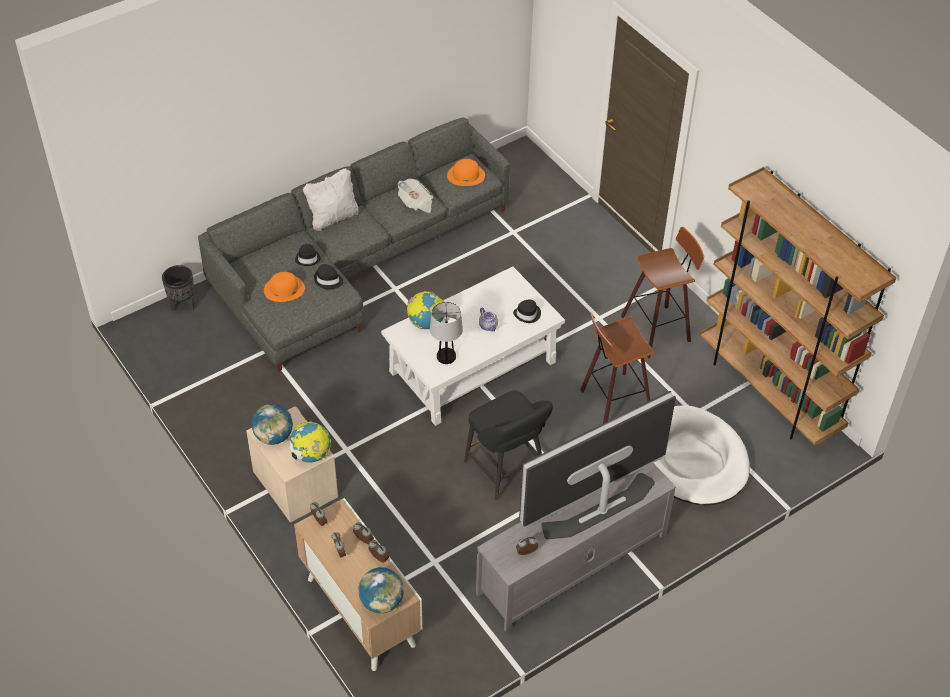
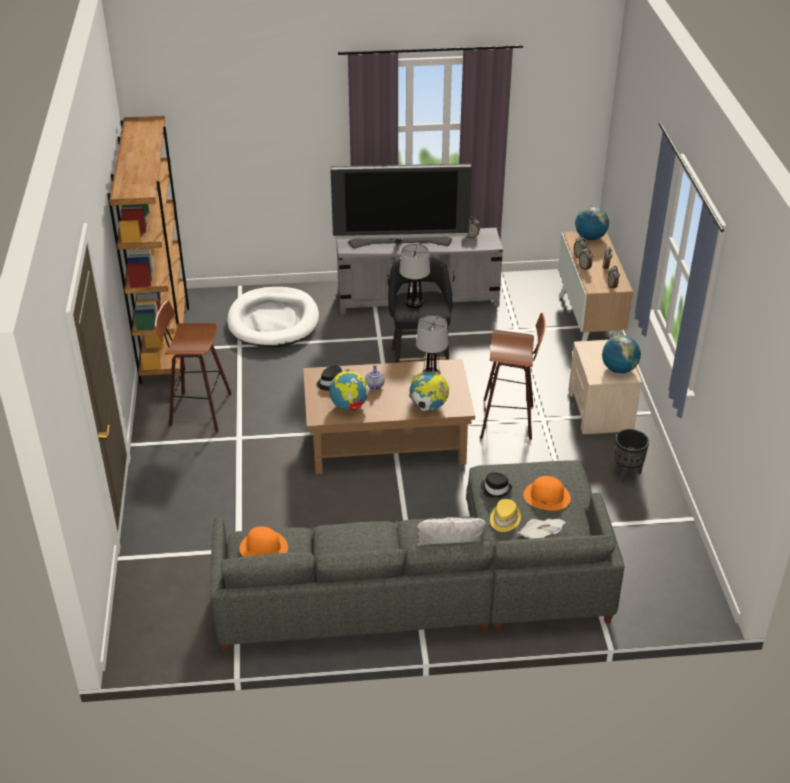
camera: 150 degrees left, 10 degrees down
black planter [162,265,195,311] -> black planter moved to [614,429,649,483]
globe [289,421,331,463] -> globe moved to [329,369,370,411]
black hat [295,244,321,266] -> yellow hat [490,499,521,532]
white coffee table [381,267,565,426] -> brown coffee table [303,359,475,474]
newspaper [398,179,433,213] -> newspaper moved to [518,519,566,539]
stool [580,313,655,424] -> stool moved to [480,313,546,440]
none -> table lamp [399,244,430,308]

